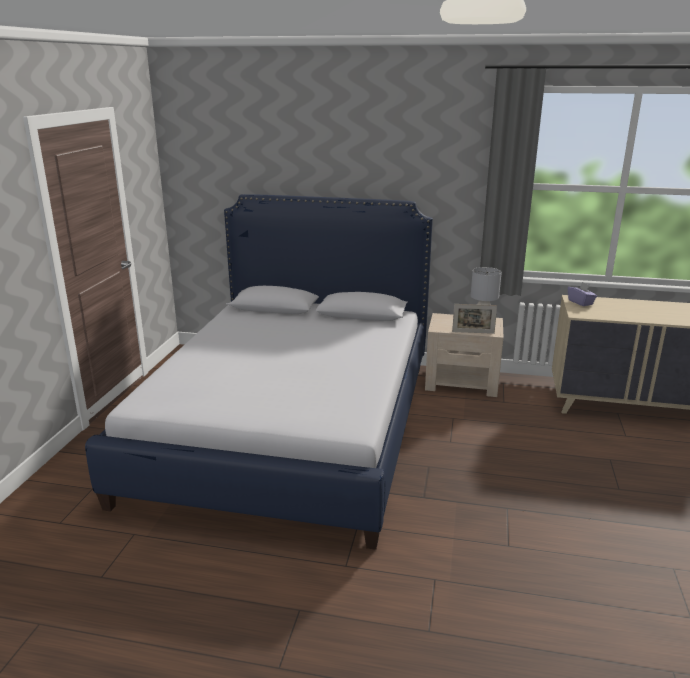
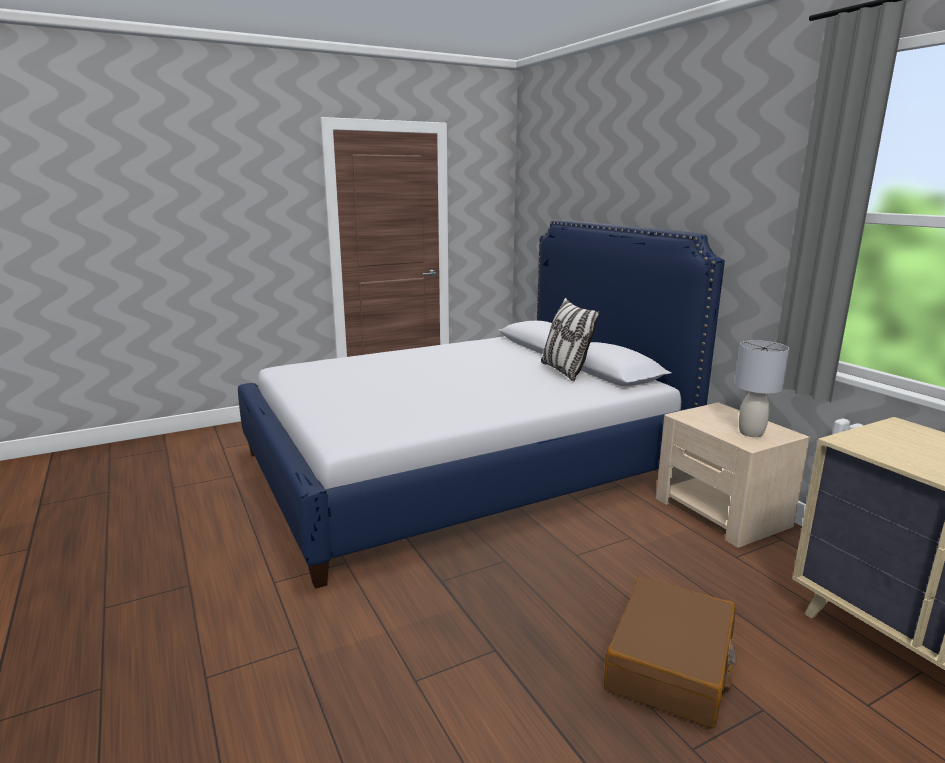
camera: 50 degrees right, 5 degrees down
picture frame [452,304,497,334] -> none
purple tissue box [568,282,597,306] -> none
none -> pillow [541,298,600,381]
none -> brown suitcase [604,577,736,728]

